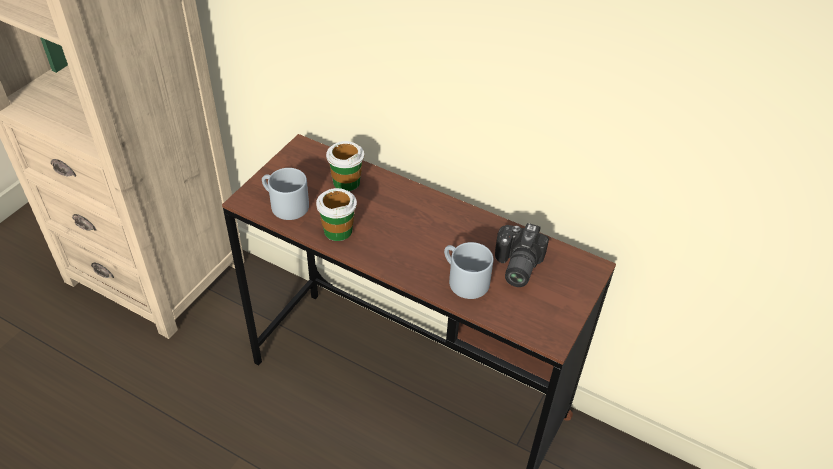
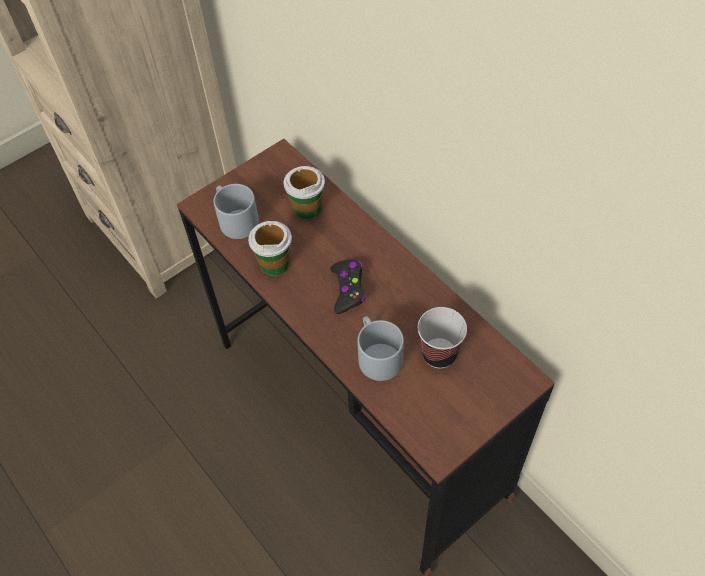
camera: 25 degrees right, 10 degrees up
camera [495,223,549,287] -> cup [418,307,467,368]
none -> black game controller [330,260,365,314]

